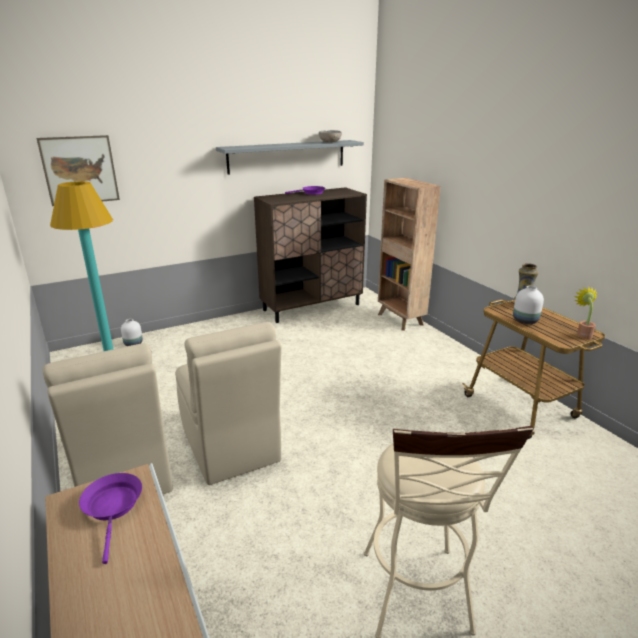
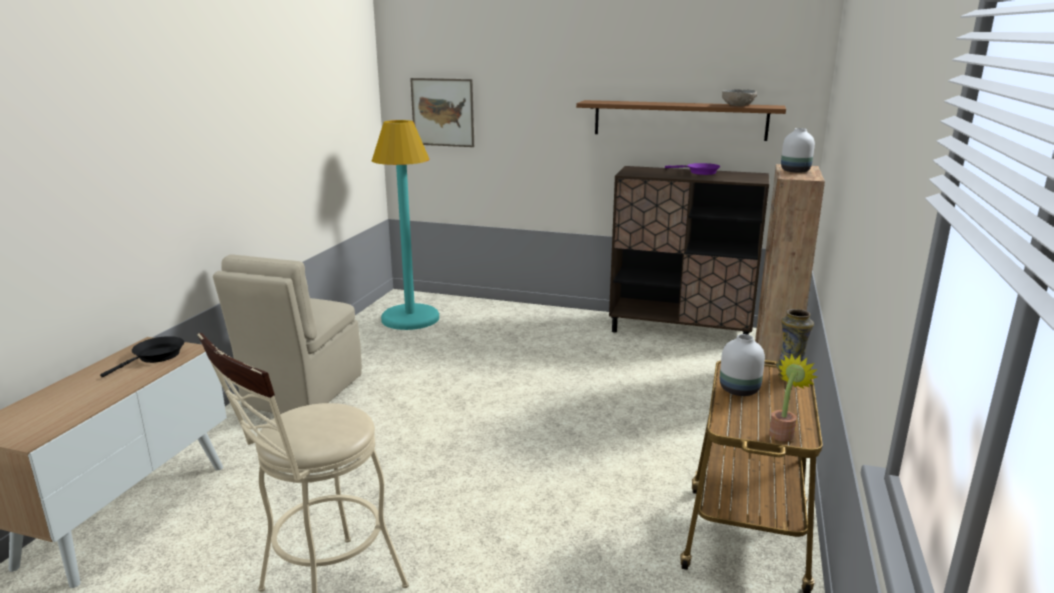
camera: 45 degrees right, 5 degrees down
purple frying pan [79,473,142,564] -> black frying pan [100,336,184,377]
white vase [121,319,143,346] -> white vase moved to [781,128,815,173]
beige chair [175,322,281,485] -> none
grey shelf [216,140,364,174] -> brown shelf [576,100,786,141]

